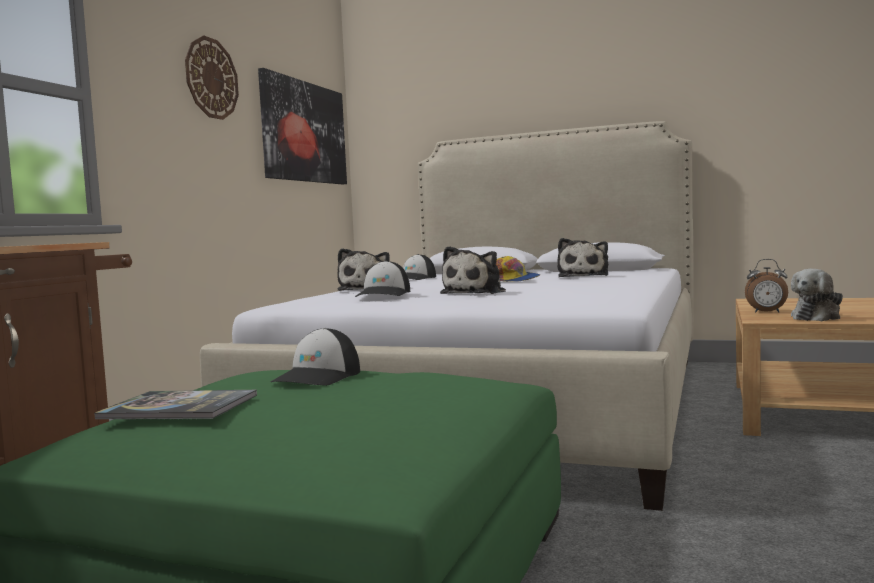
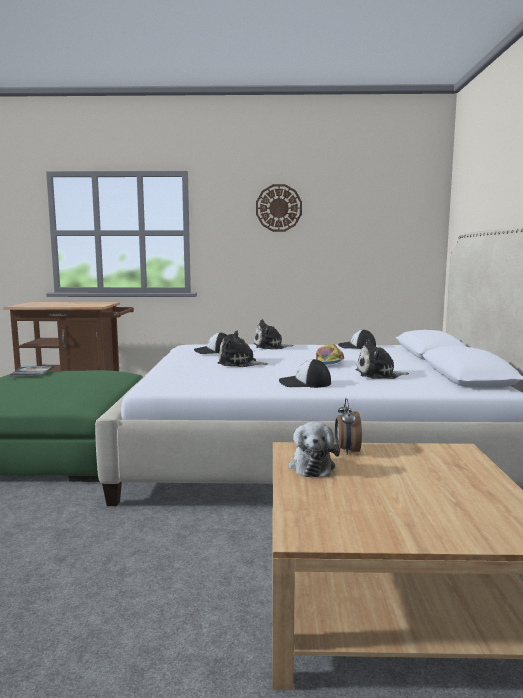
camera: 70 degrees right, 5 degrees up
picture [258,68,347,184] -> none
cap [270,328,360,386] -> cap moved to [279,359,331,388]
plush toy [791,269,843,321] -> plush toy turned 120 degrees counterclockwise [288,422,340,477]

